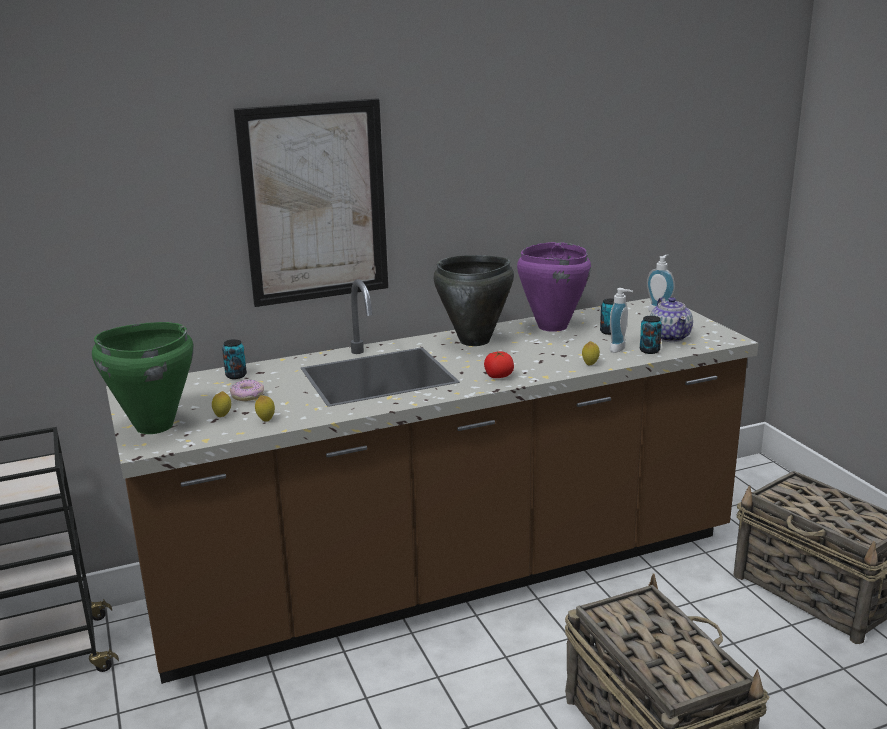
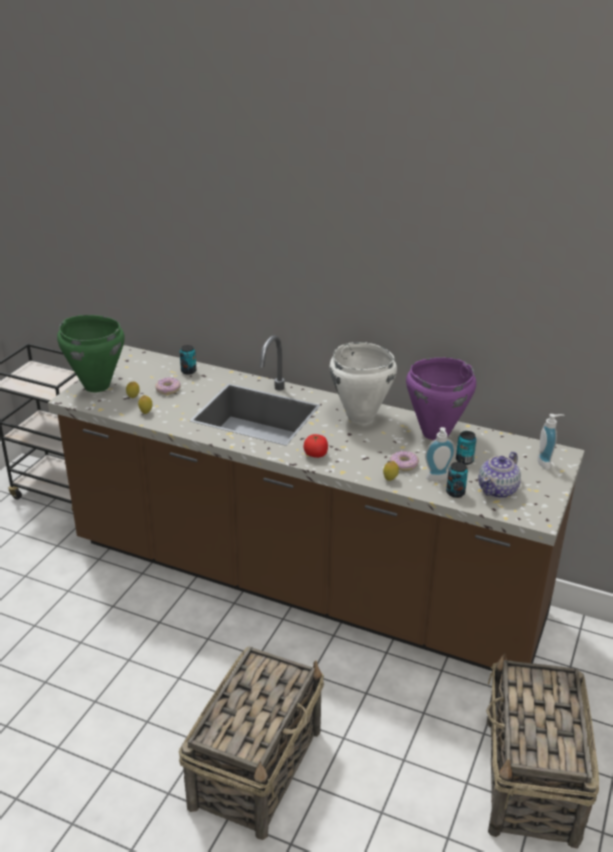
camera: 45 degrees right, 10 degrees up
picture [234,98,388,307] -> none
black cooking pot [434,255,514,346] -> white cooking pot [330,342,397,424]
none -> donut [390,450,419,471]

